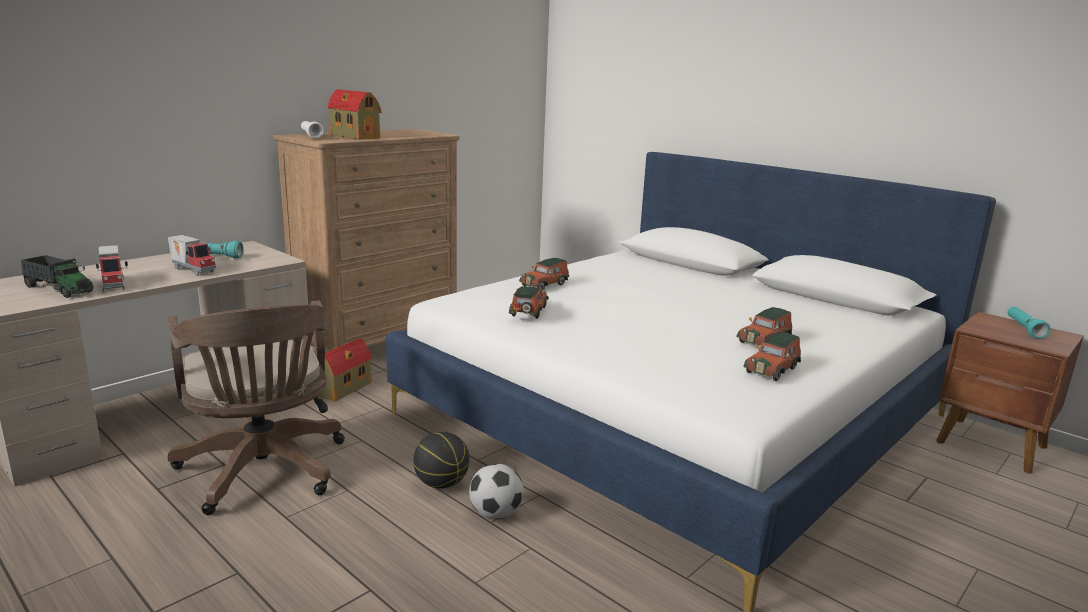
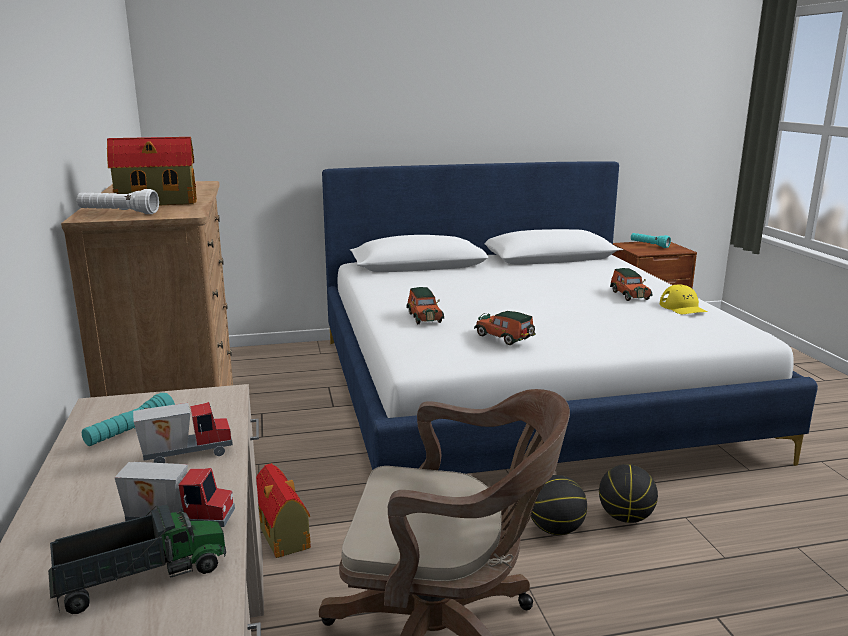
camera: 55 degrees left, 0 degrees up
football [469,464,524,519] -> basketball [599,464,658,523]
toy car [743,331,801,381] -> yellow cap [660,285,707,314]

